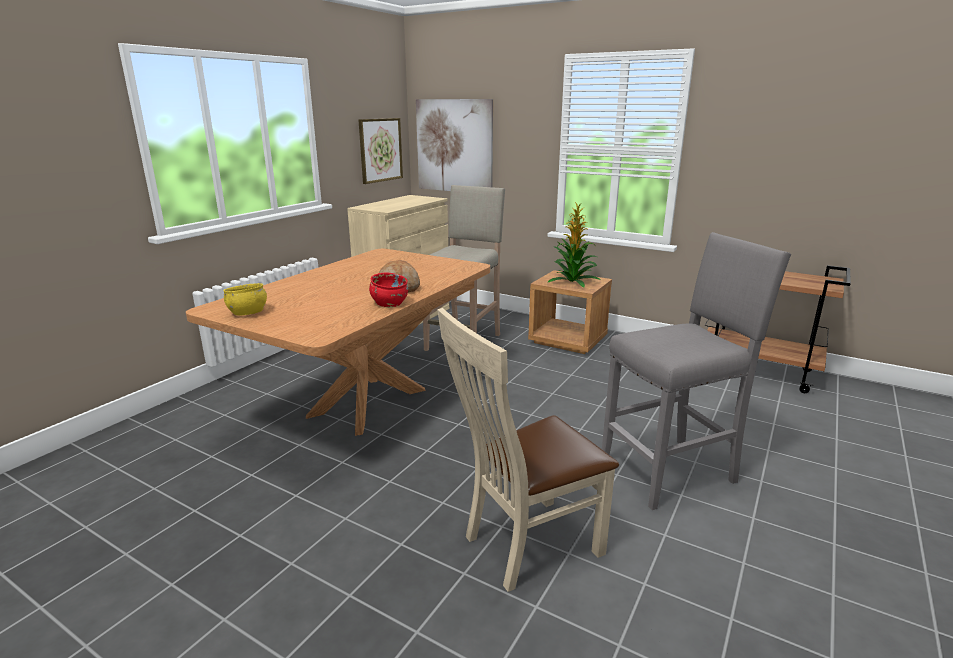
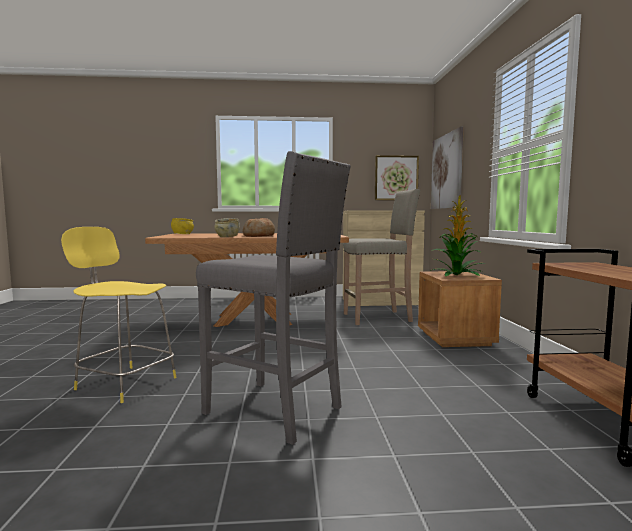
camera: 55 degrees right, 15 degrees down
red bowl [369,273,408,307] -> beige bowl [214,218,240,237]
beige chair [437,308,619,592] -> yellow stool [61,227,177,403]

